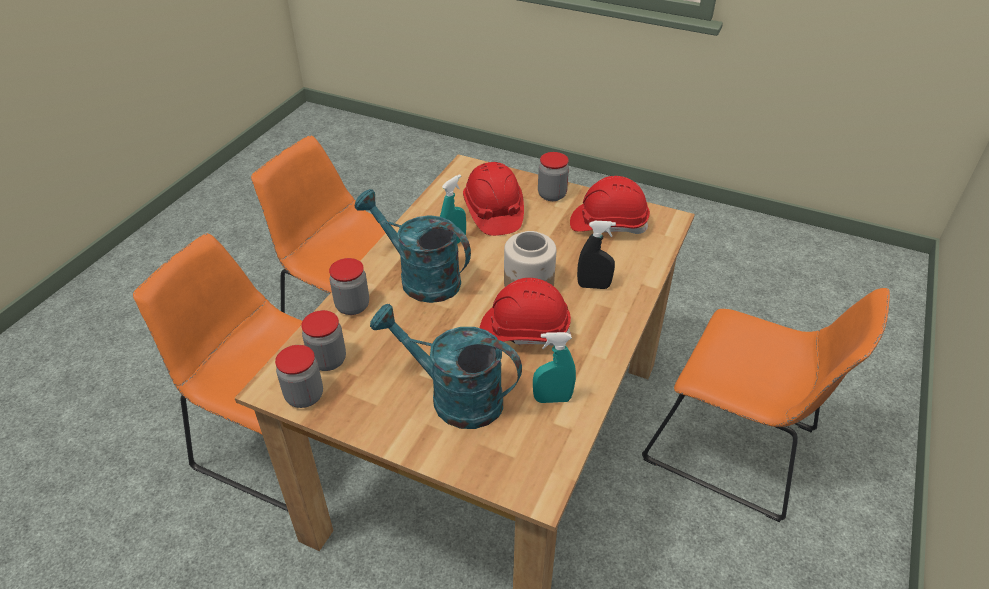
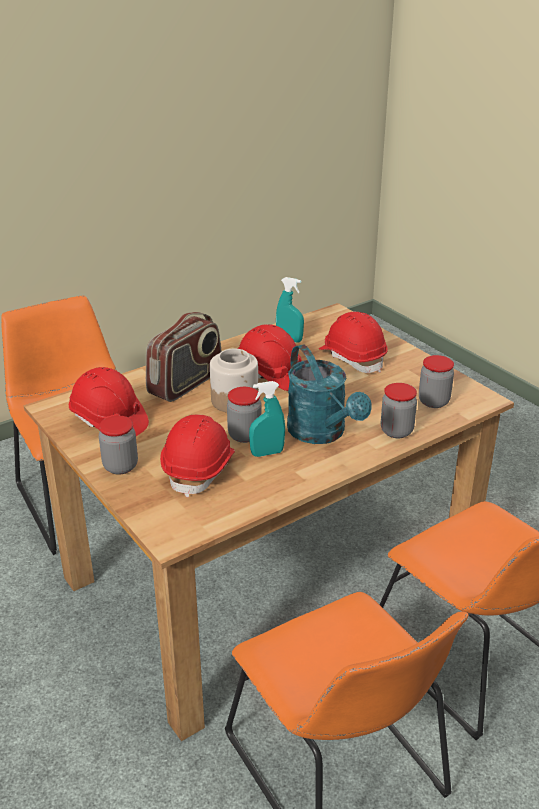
camera: 150 degrees left, 10 degrees down
jar [275,345,323,408] -> jar moved to [227,387,262,443]
turquoise watering can [370,304,522,429] -> red hard hat [319,312,388,373]
black spray bottle [577,221,616,289] -> radio [146,312,222,402]

